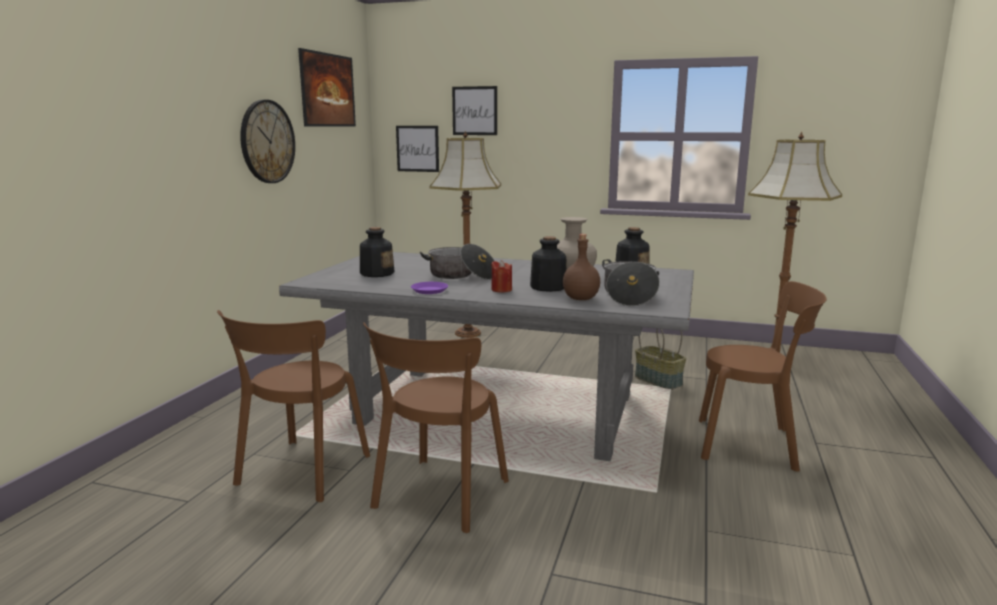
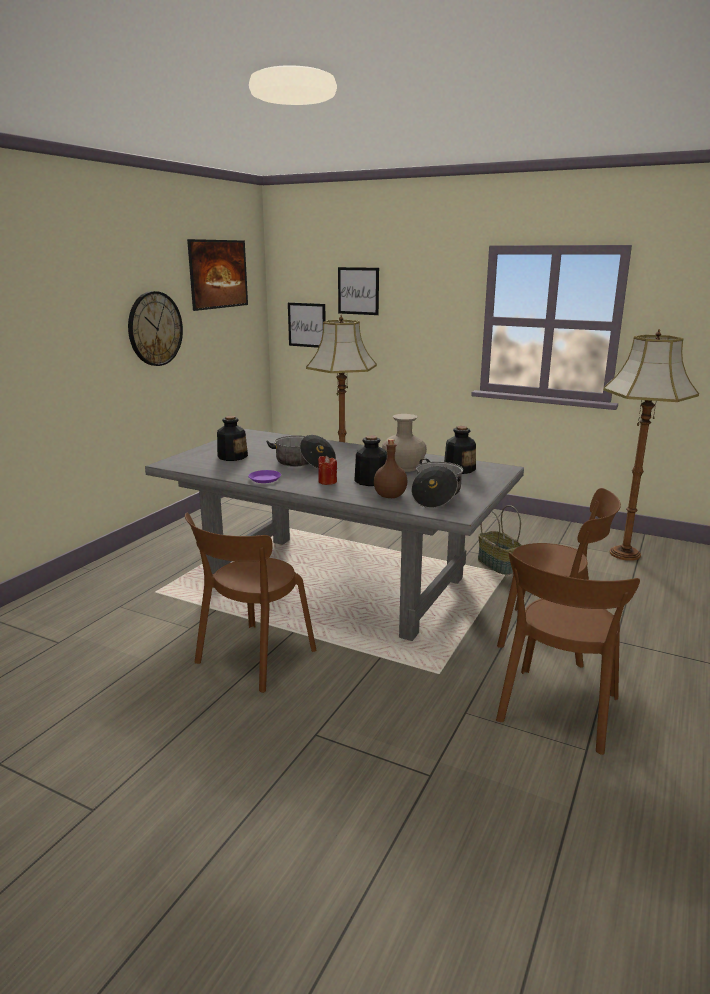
camera: 10 degrees right, 5 degrees up
brown chair [217,310,370,502] -> brown chair moved to [496,552,640,755]

